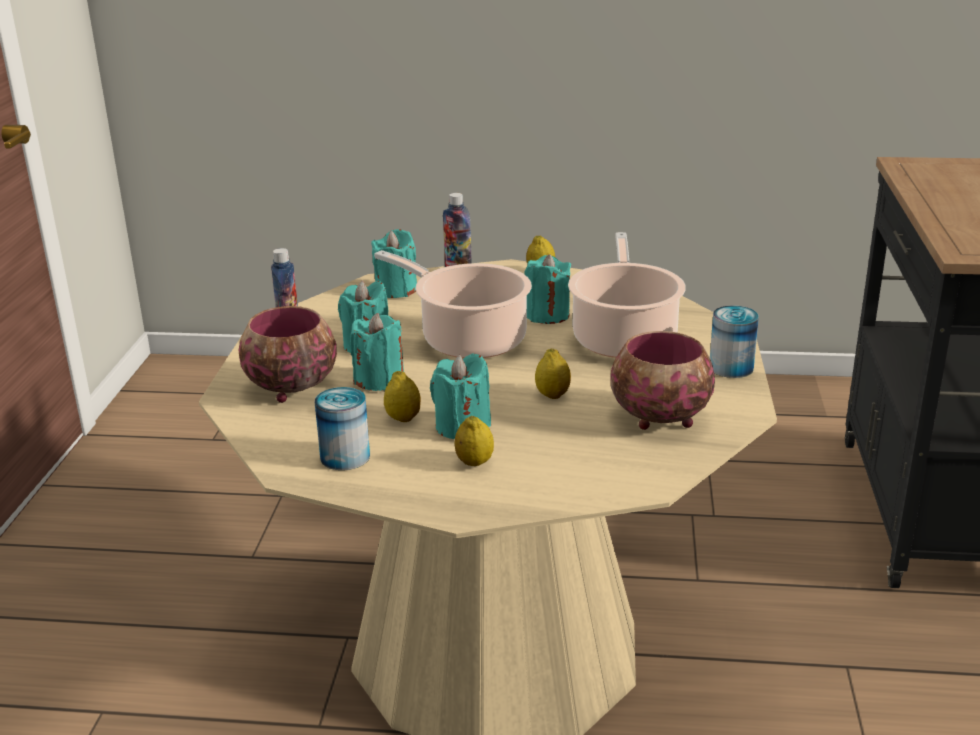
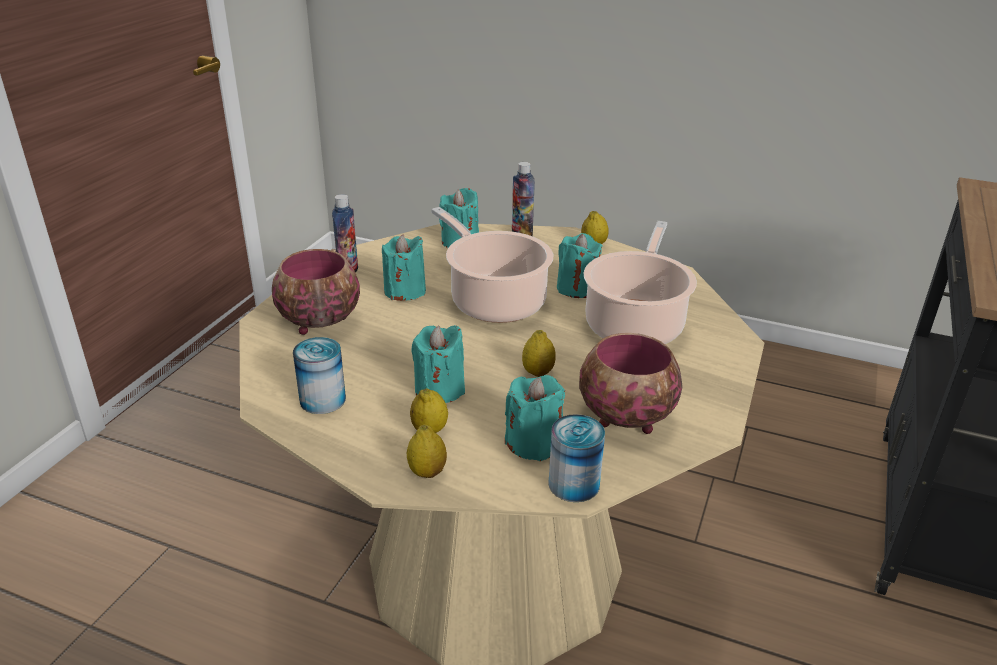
camera: 15 degrees right, 5 degrees up
turquoise candle [350,313,404,391] -> turquoise candle moved to [505,375,565,461]
lemon [384,371,421,422] -> lemon moved to [407,424,447,478]
can [710,306,759,378] -> can moved to [548,414,605,502]

